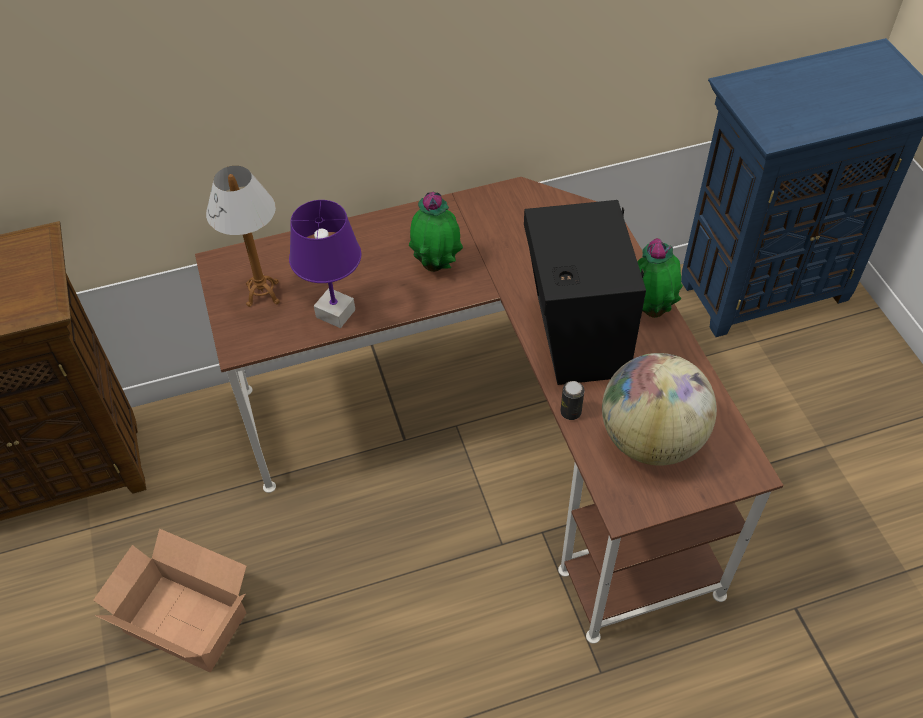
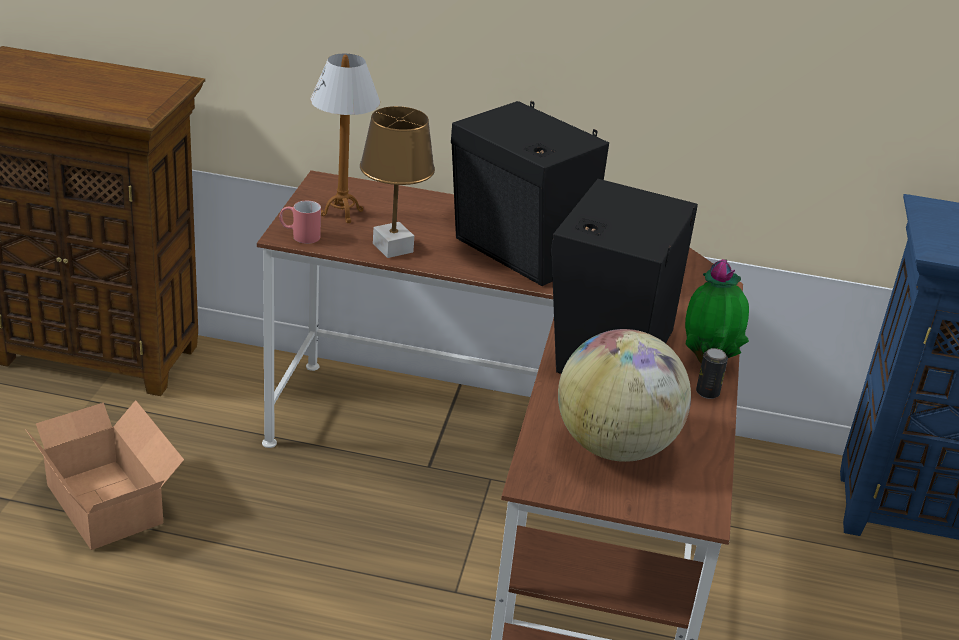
camera: 25 degrees right, 20 degrees down
purple table lamp [289,200,361,328] -> brown table lamp [360,106,435,258]
potted plant [409,192,463,272] -> black speaker [451,101,609,286]
can [560,381,585,420] -> can moved to [696,348,728,399]
none -> red mug [279,201,321,244]

